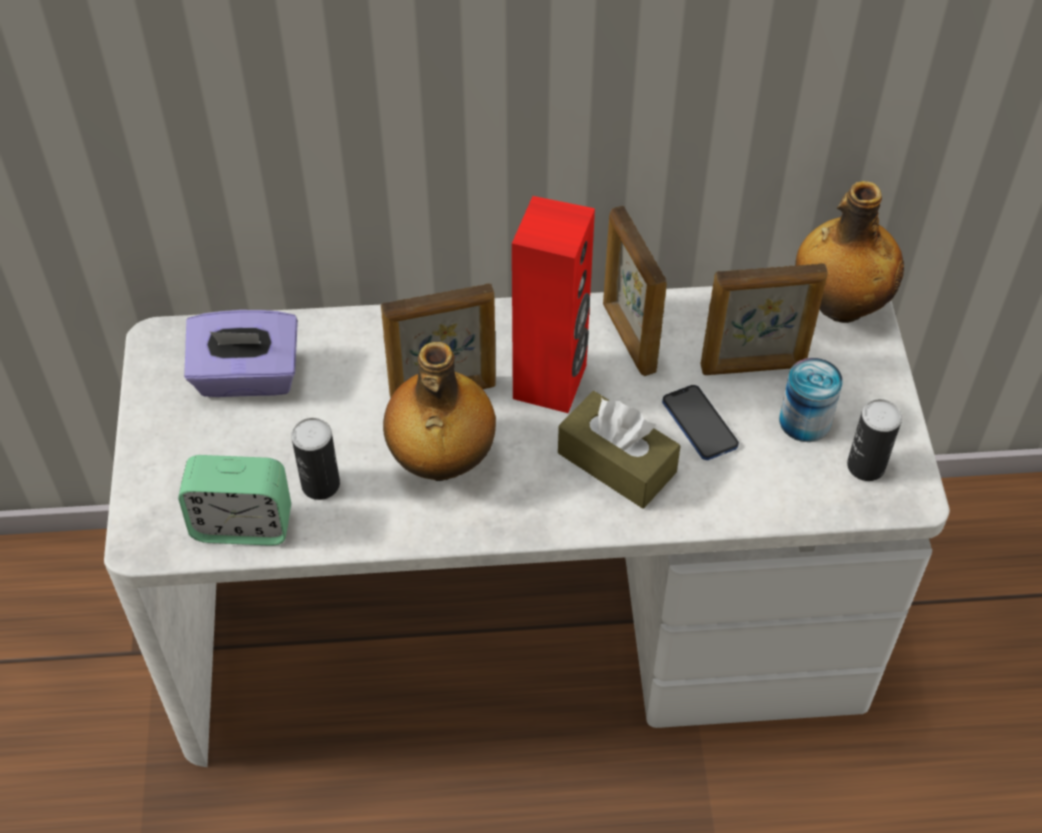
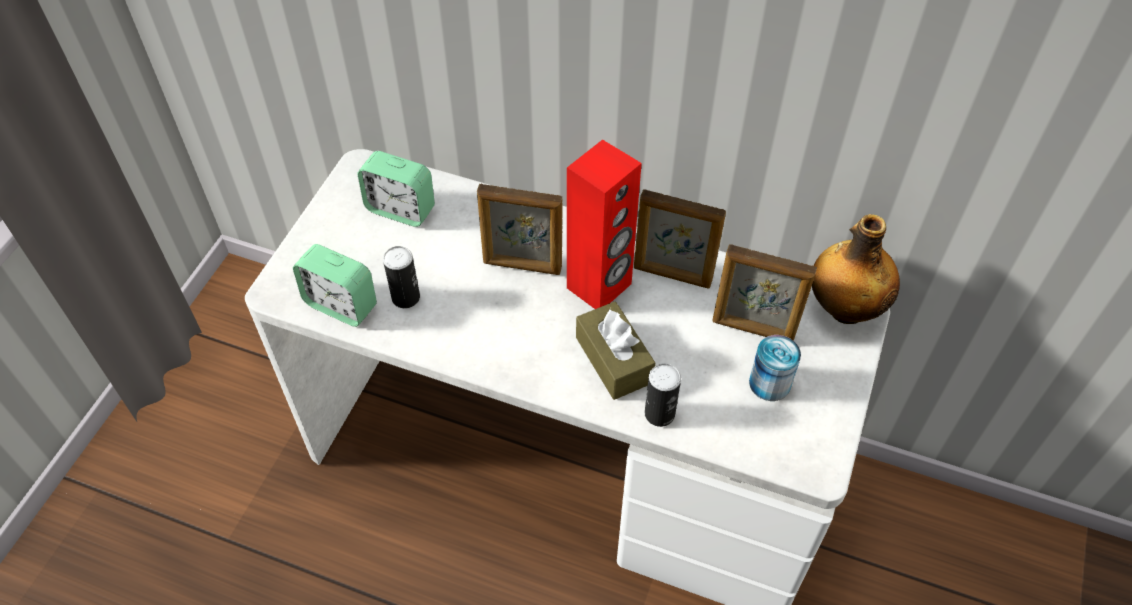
camera: 25 degrees right, 0 degrees up
purple tissue box [184,310,298,397] -> alarm clock [358,151,435,227]
bottle [383,342,496,481] -> none
picture frame [603,206,667,376] -> picture frame turned 75 degrees counterclockwise [634,189,726,288]
phone [662,385,739,460] -> none
can [847,399,902,481] -> can moved to [645,364,681,427]

